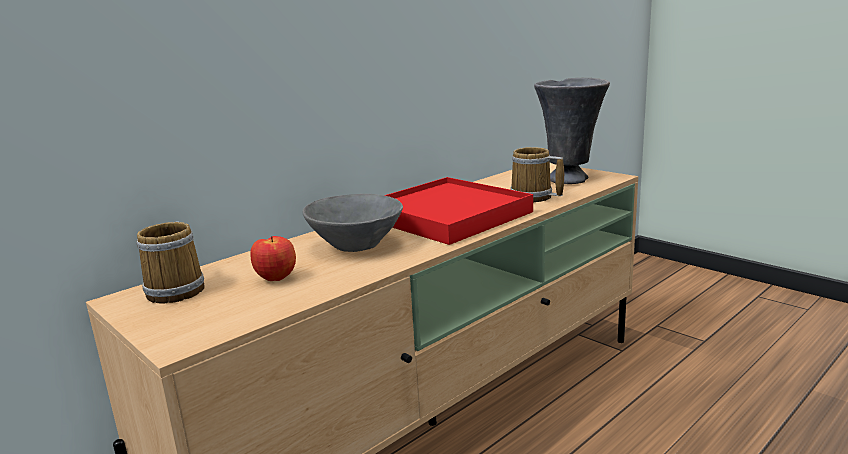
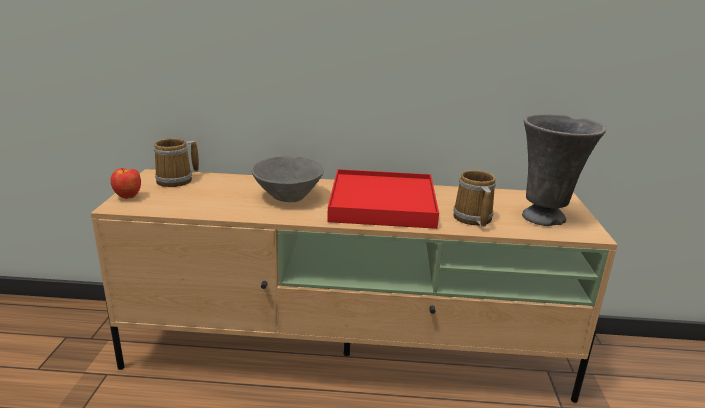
camera: 45 degrees right, 5 degrees up
apple [250,236,296,281] -> apple moved to [111,168,141,199]

